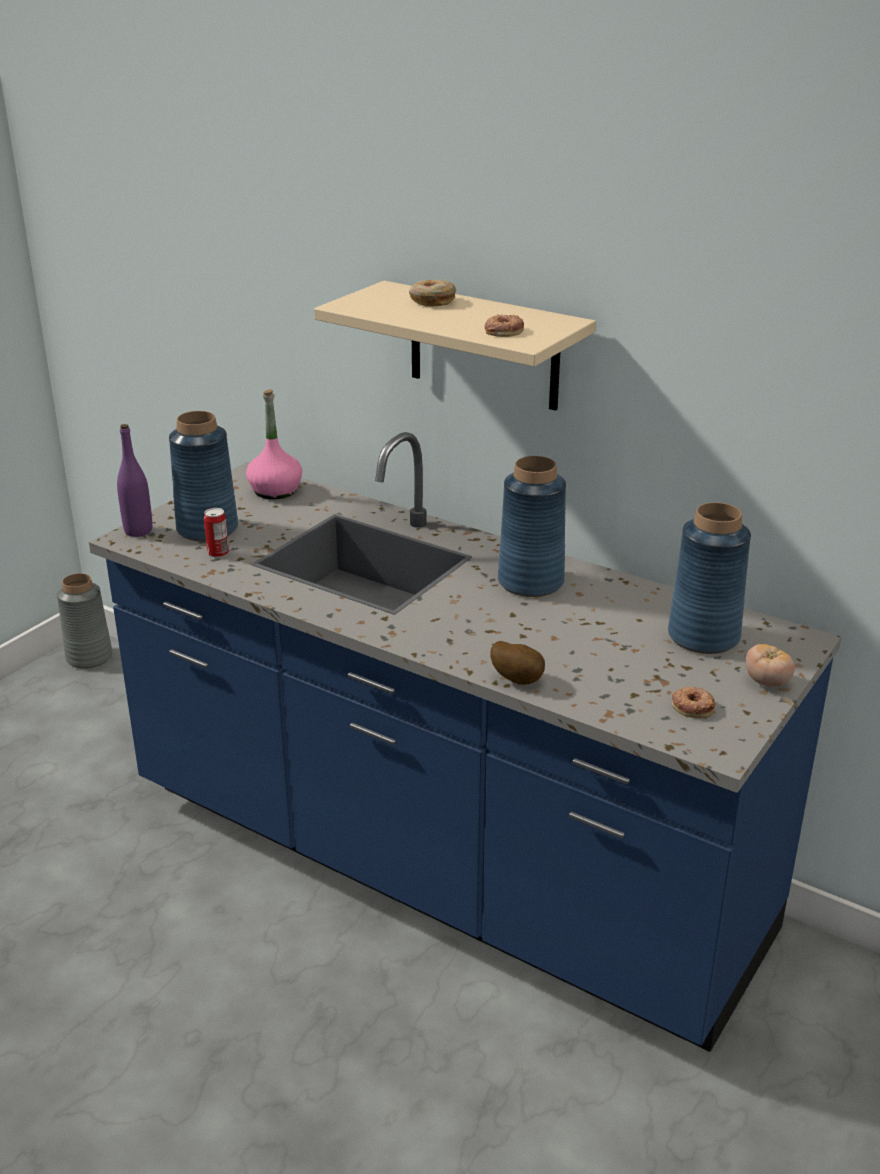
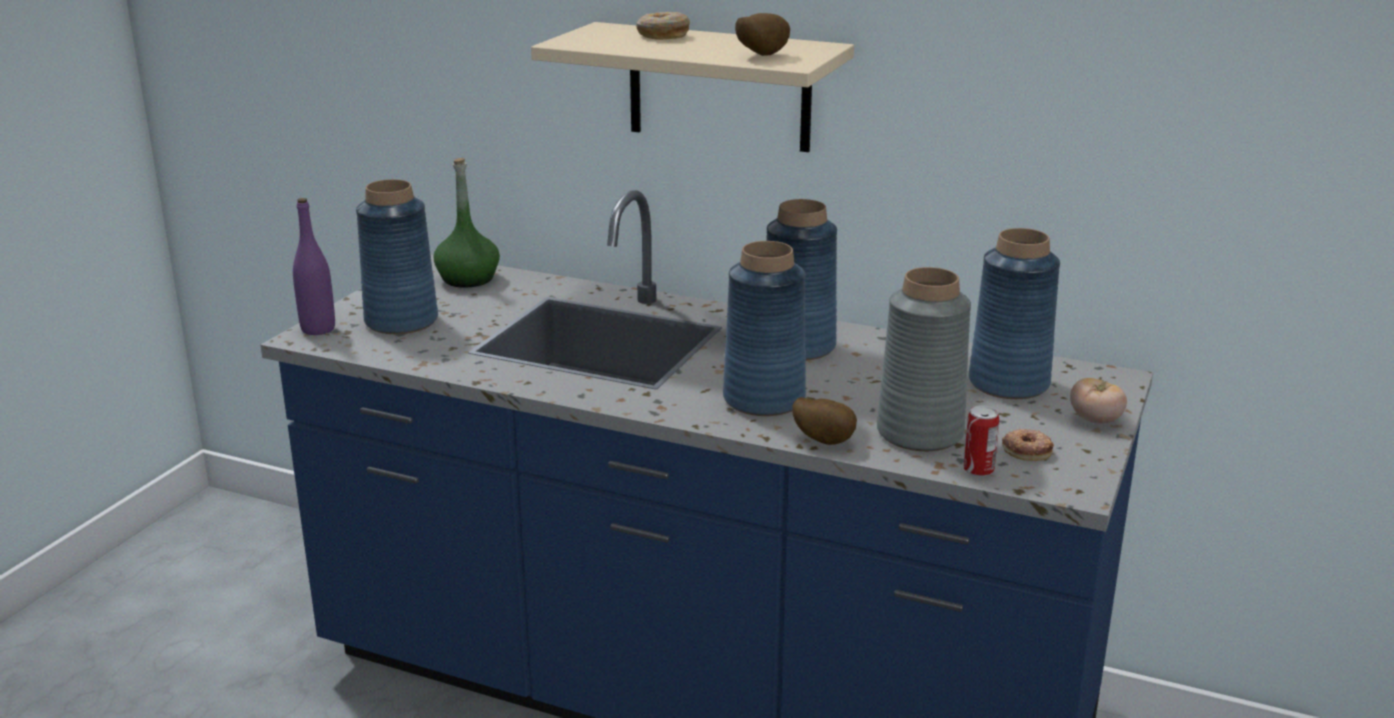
camera: 10 degrees left, 5 degrees down
grey vase [57,573,113,669] -> grey vase moved to [877,267,971,451]
can [204,508,229,558] -> can moved to [964,405,1000,477]
pink bottle [246,389,302,499] -> green bottle [434,158,500,288]
donut [484,314,524,337] -> potato [735,13,790,56]
none -> blue vase [723,241,806,416]

